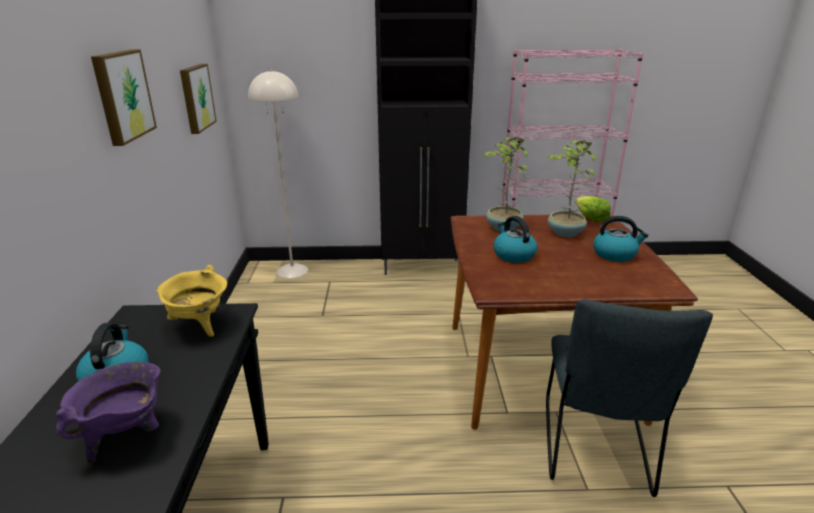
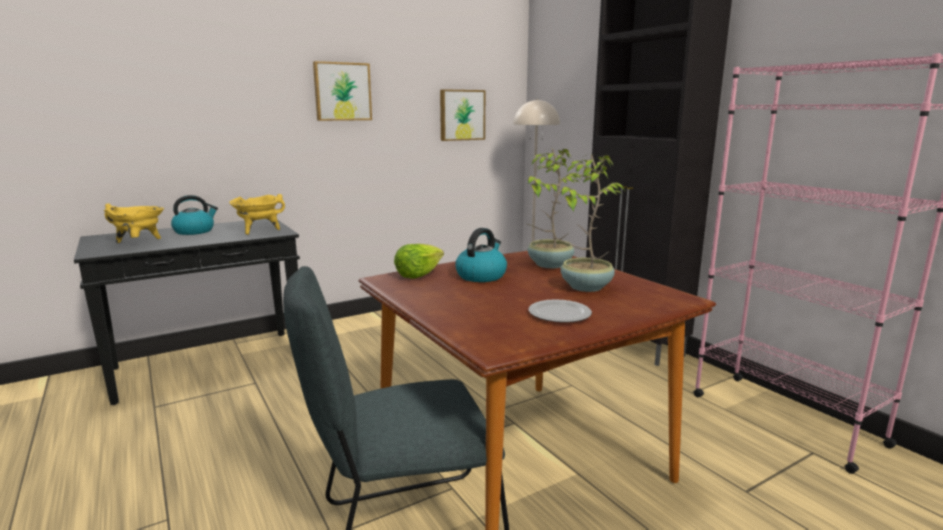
camera: 60 degrees right, 10 degrees down
purple cooking pot [56,362,161,464] -> yellow cooking pot [104,203,164,243]
lettuce [575,196,611,222] -> lettuce moved to [394,244,444,279]
kettle [593,216,648,262] -> plate [529,299,592,323]

